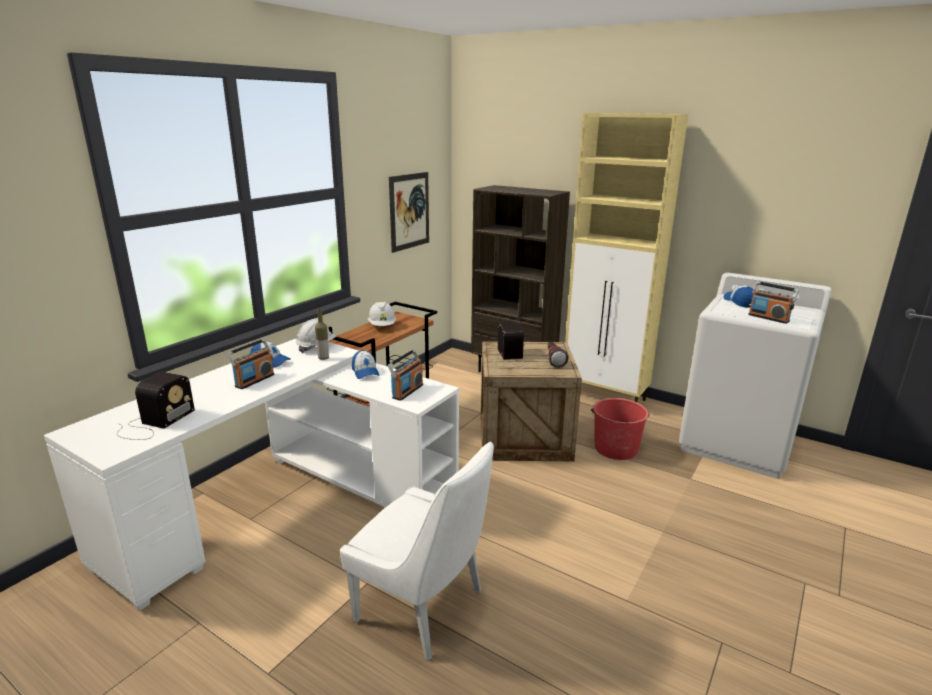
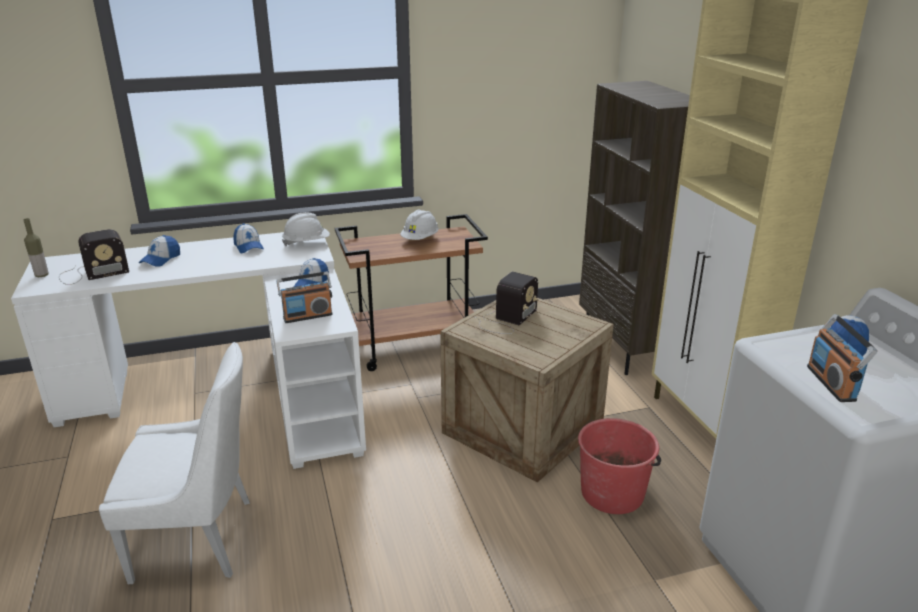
camera: 40 degrees right, 5 degrees up
radio [227,339,274,389] -> none
bottle [315,309,329,360] -> bottle moved to [24,218,49,277]
white chair [340,442,494,661] -> white chair turned 75 degrees counterclockwise [99,342,250,584]
picture [389,172,429,253] -> none
flashlight [548,342,569,368] -> none
none -> cap [139,235,180,267]

